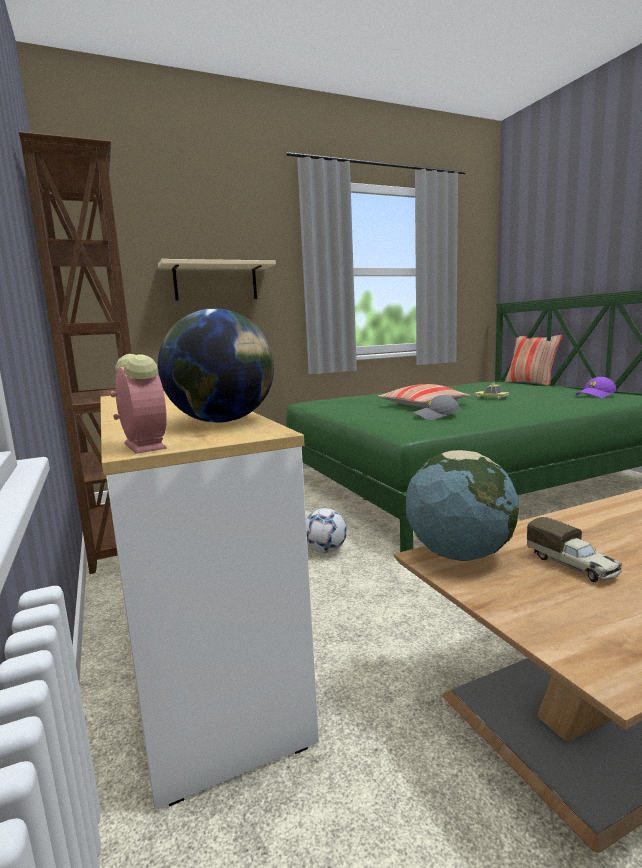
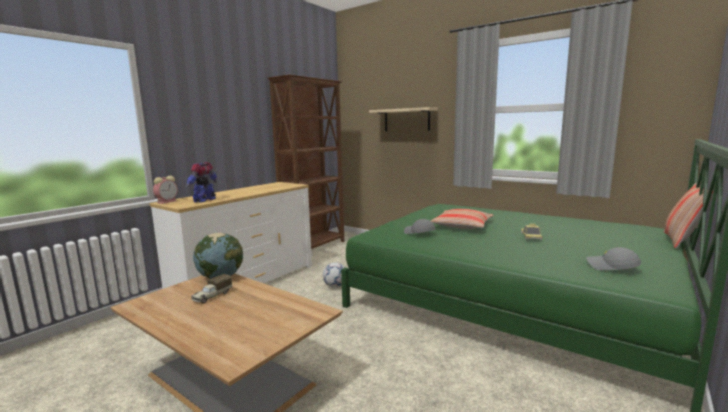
camera: 60 degrees right, 0 degrees up
globe [158,308,274,423] -> toy robot [186,162,217,202]
purple cap [575,377,617,398] -> grey cap [586,247,641,270]

